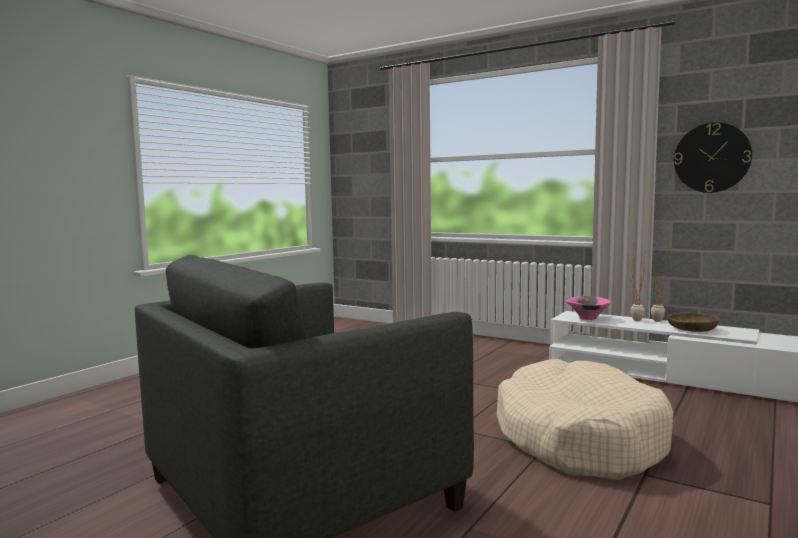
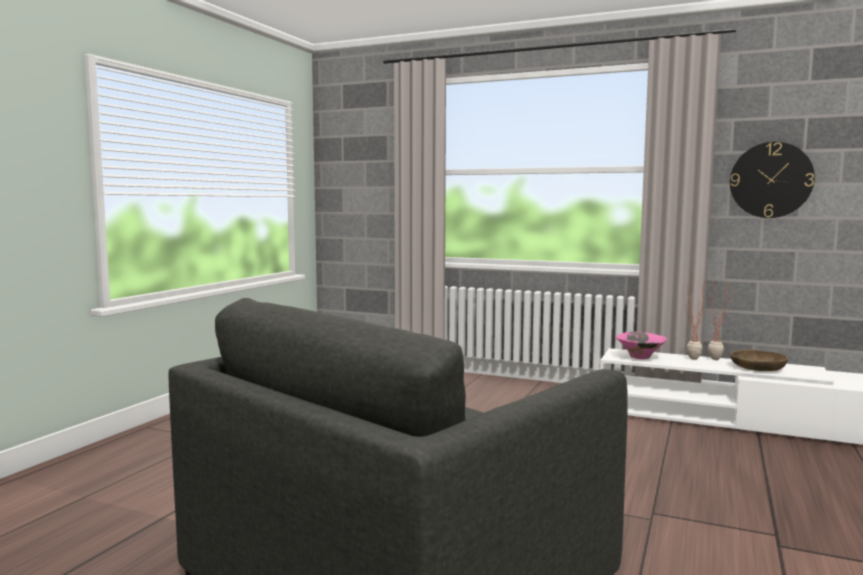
camera: 10 degrees left, 0 degrees up
beige dog bed [497,359,674,480] -> none

